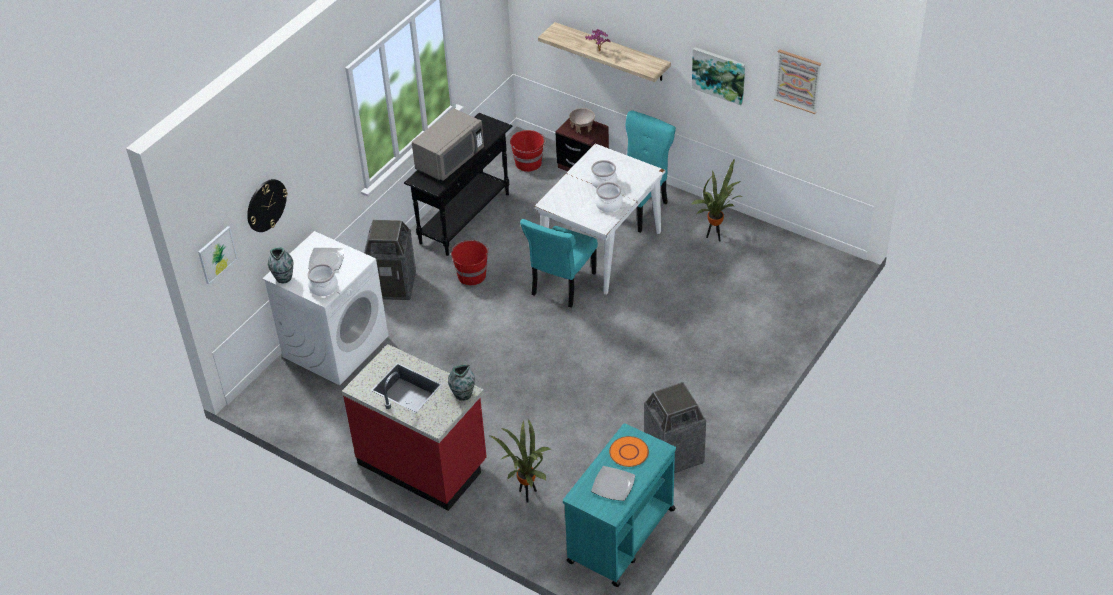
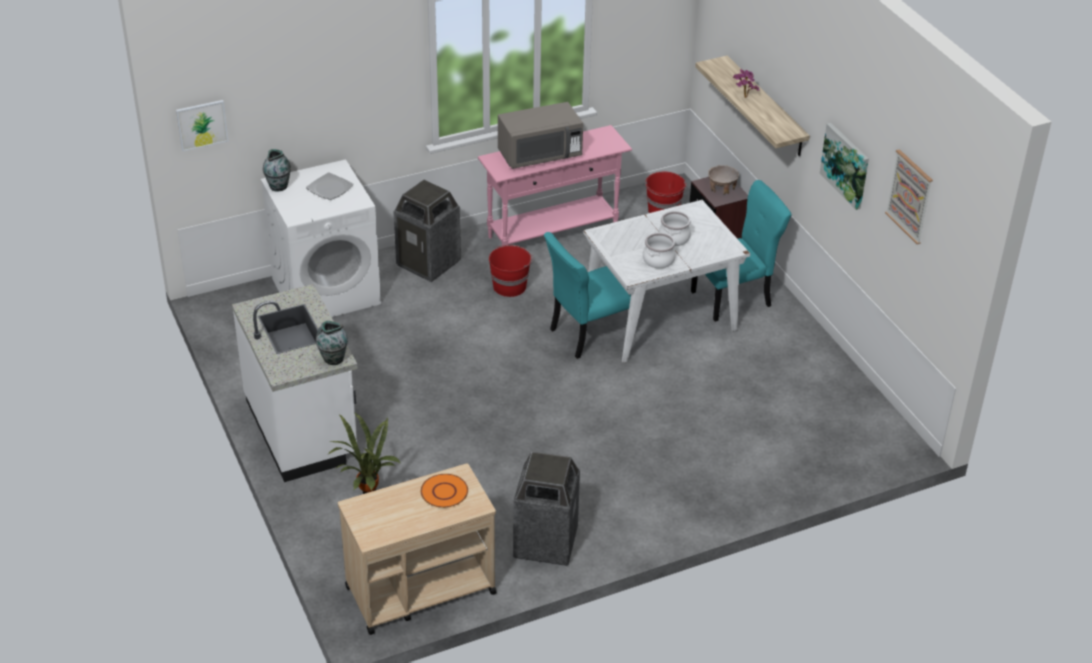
camera: 30 degrees right, 5 degrees down
wall clock [247,179,288,232] -> none
cooking pot [307,264,338,296] -> none
red counter [342,344,487,511] -> white counter [232,284,358,482]
black console table [404,113,512,256] -> pink console table [478,125,632,246]
turquoise cart [563,423,676,587] -> beige cart [338,463,496,635]
plate [591,466,635,501] -> none
potted plant [691,158,743,242] -> none

